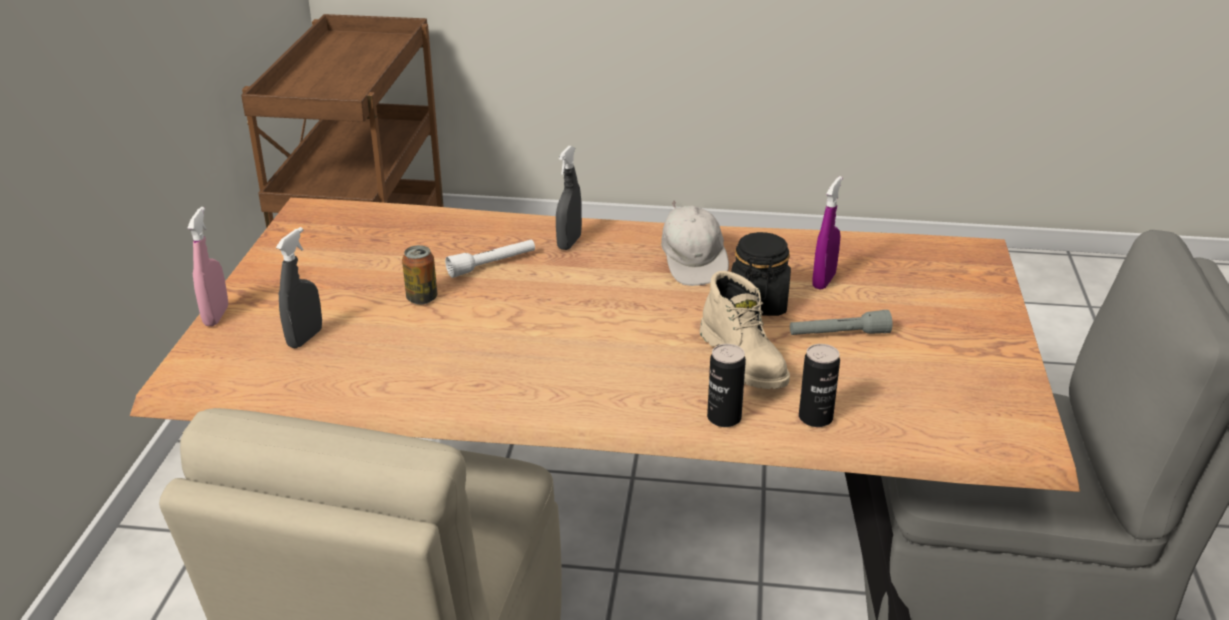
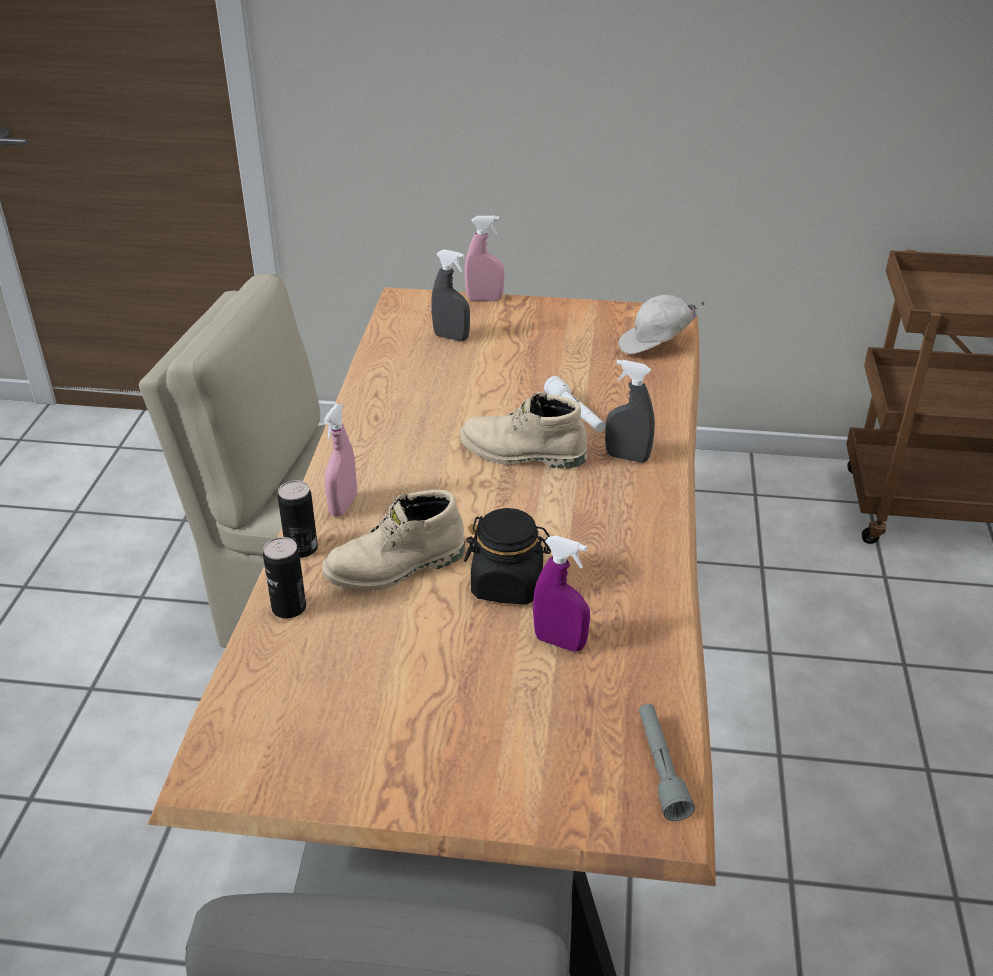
camera: 90 degrees right, 5 degrees up
can [402,245,437,304] -> none
white cap [661,200,729,286] -> white cap moved to [618,295,705,354]
grey flashlight [790,310,893,335] -> grey flashlight moved to [639,704,695,821]
none -> pink spray bottle [323,404,357,516]
none -> beige boot [460,392,587,469]

